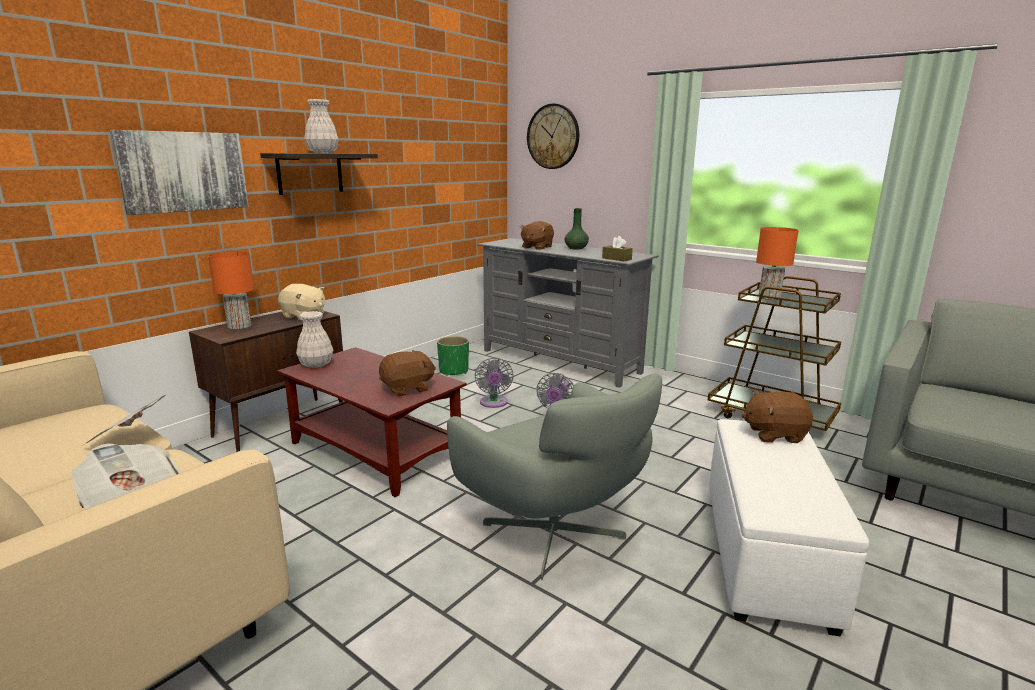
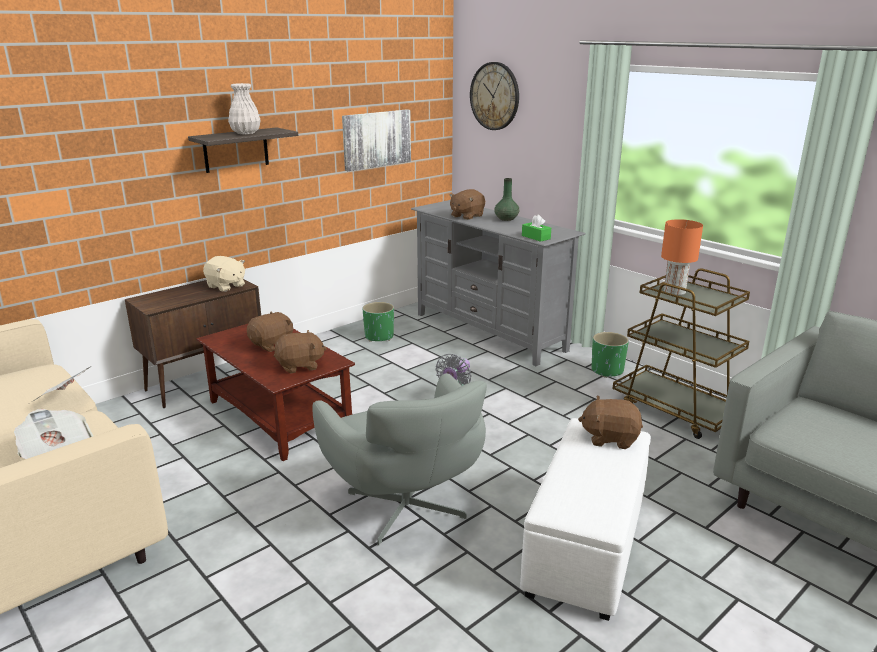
camera: 10 degrees right, 5 degrees up
picture [110,130,249,215] -> picture moved to [342,109,411,171]
orange table lamp [208,251,254,330] -> none
white vase [296,311,333,368] -> none
grey fan [475,358,514,408] -> none
brown tissue box [602,236,633,261] -> green tissue box [522,215,551,242]
none -> brown plush toy [247,311,293,352]
none -> green planter [591,332,629,378]

